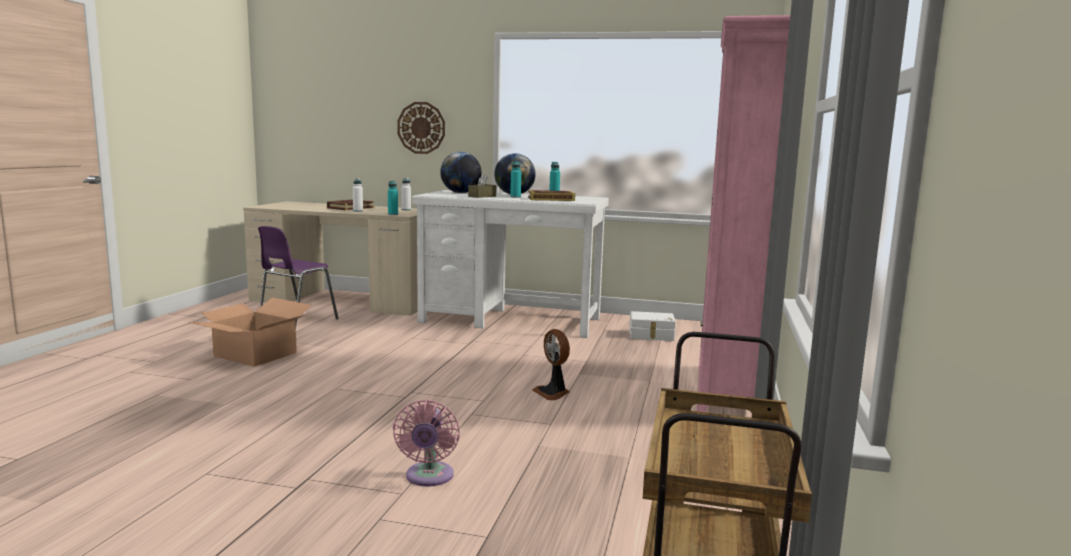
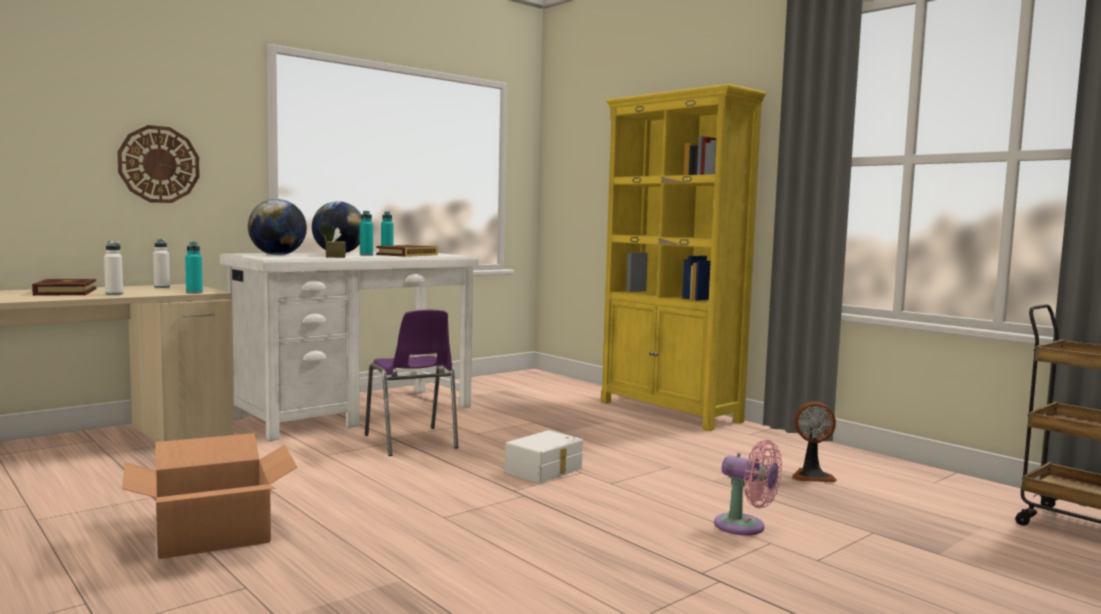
camera: 55 degrees left, 5 degrees down
purple chair [258,226,338,324] -> purple chair moved to [365,310,458,456]
fan [532,329,570,400] -> fan moved to [792,401,837,482]
white storage box [629,311,676,341] -> white storage box moved to [505,430,583,483]
pink bookcase [697,15,790,412] -> yellow bookcase [601,84,766,431]

